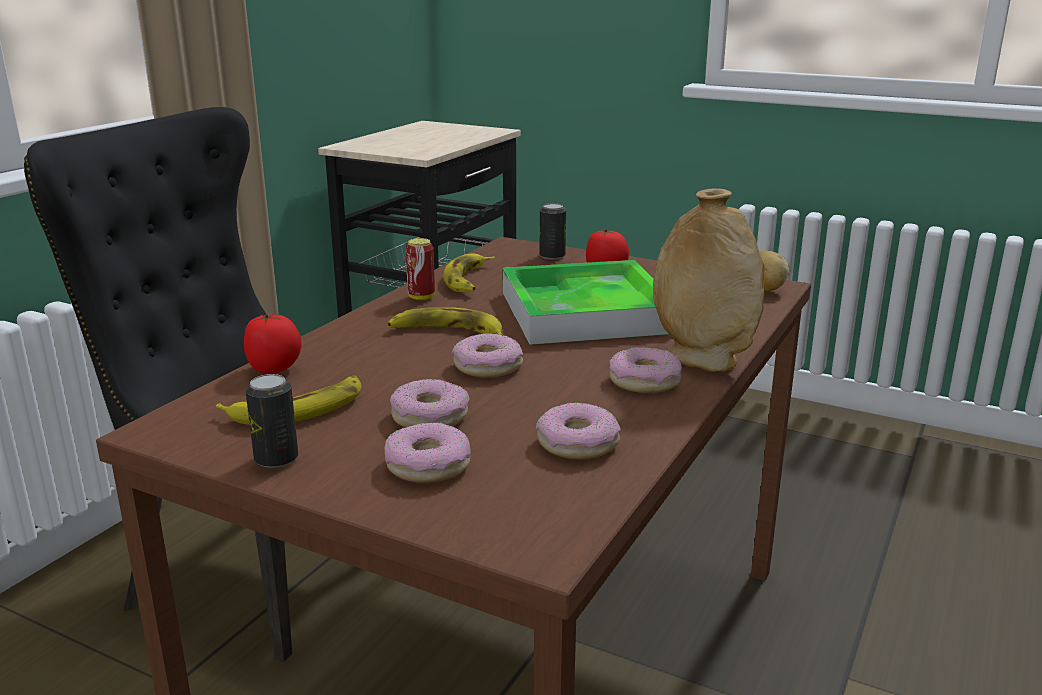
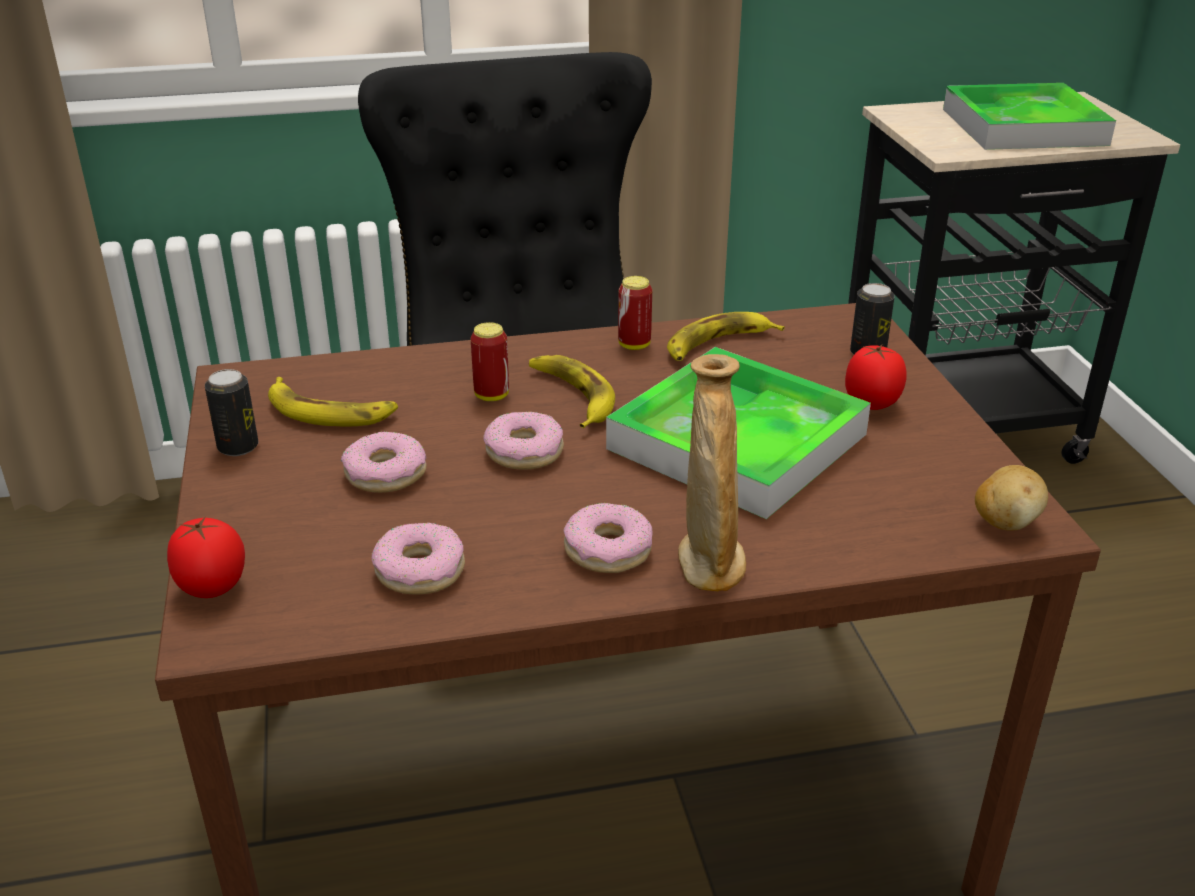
camera: 50 degrees right, 10 degrees up
tomato [244,314,301,374] -> tomato moved to [167,516,245,598]
donut [385,422,471,483] -> none
none -> can [471,322,509,401]
none -> tray [943,83,1116,150]

